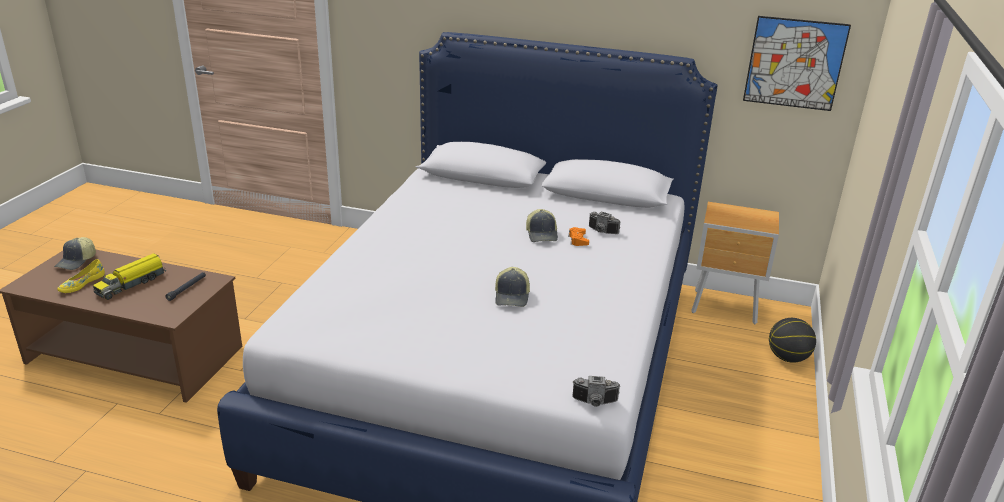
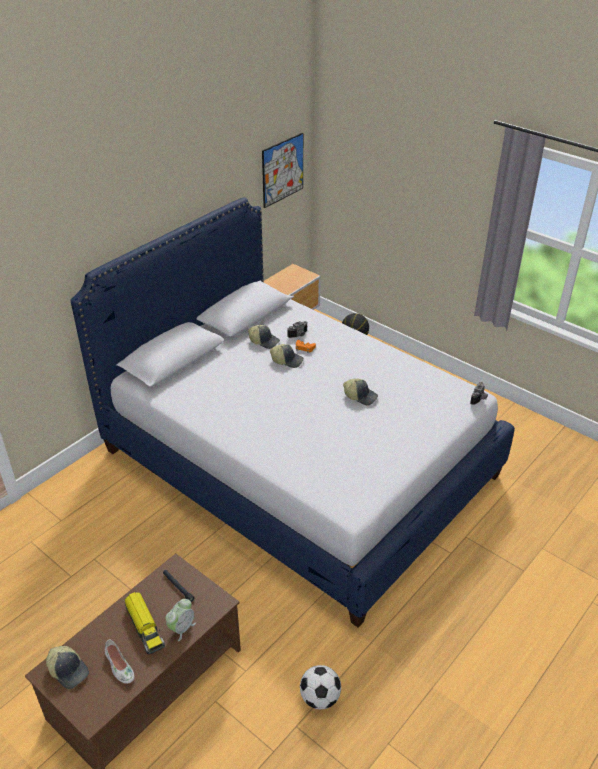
camera: 65 degrees left, 10 degrees up
yellow shoe [57,259,105,293] -> white shoe [105,639,134,684]
none -> alarm clock [165,599,196,641]
none -> cap [248,325,280,349]
none -> football [300,665,341,710]

